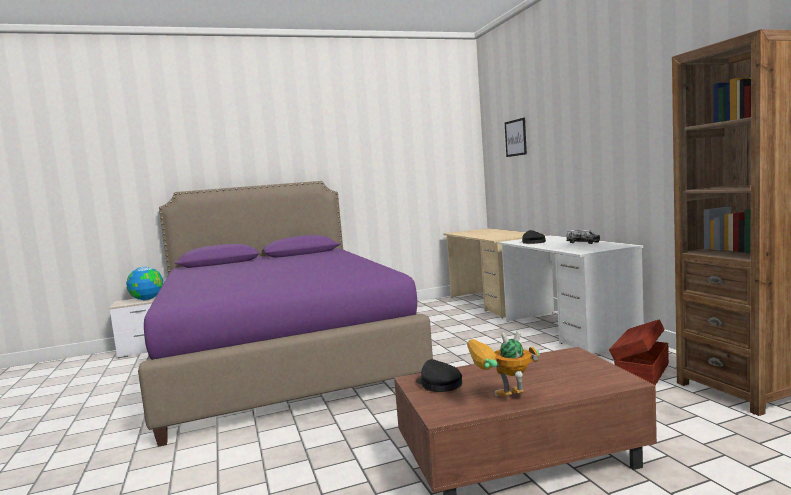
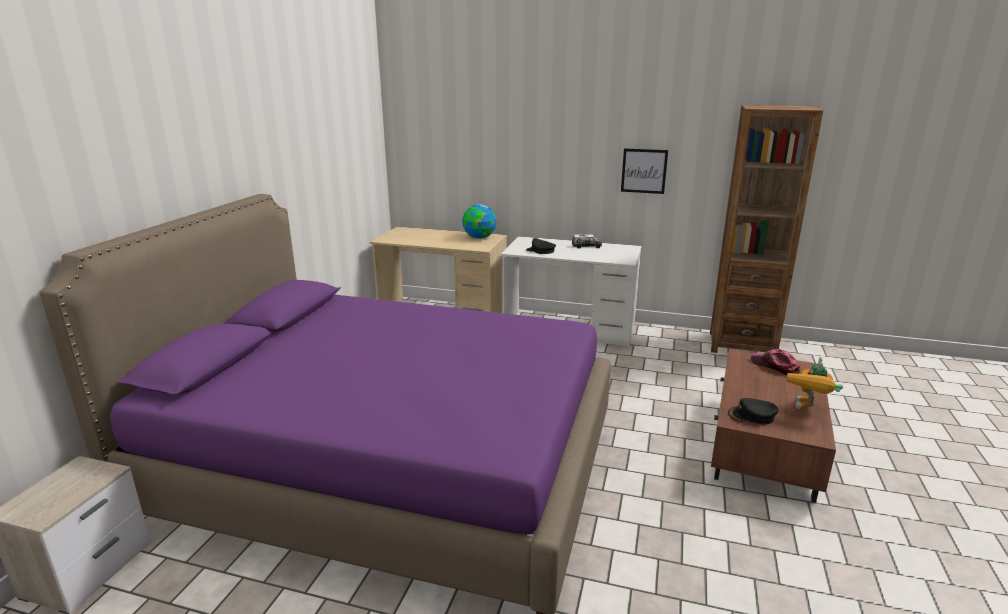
camera: 55 degrees left, 15 degrees up
globe [126,267,164,300] -> globe moved to [463,204,496,239]
picture [505,118,527,157] -> picture moved to [621,148,668,194]
brown storage box [609,319,669,385] -> none
none -> cap [751,349,800,375]

